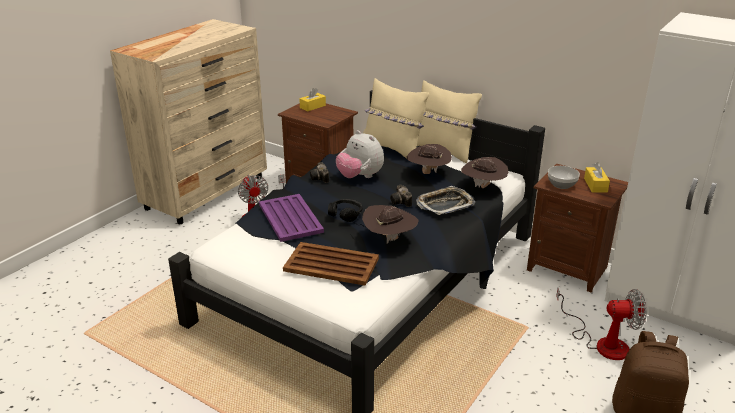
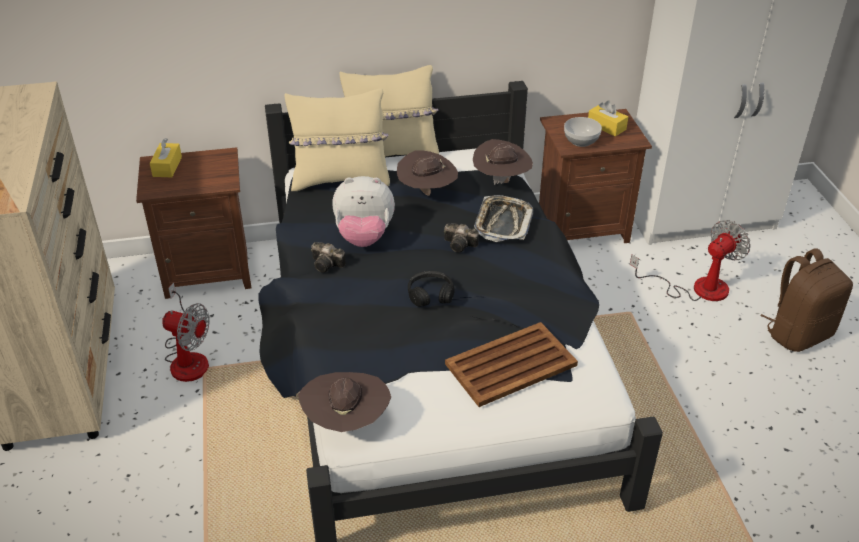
camera: 45 degrees left, 10 degrees up
purple tray [259,194,324,242] -> none
brown hat [362,205,419,244] -> brown hat moved to [298,372,391,432]

